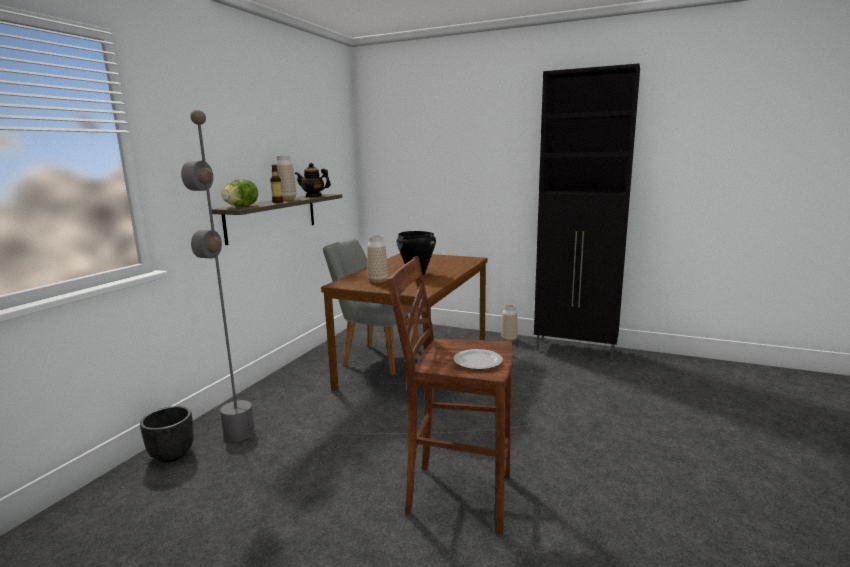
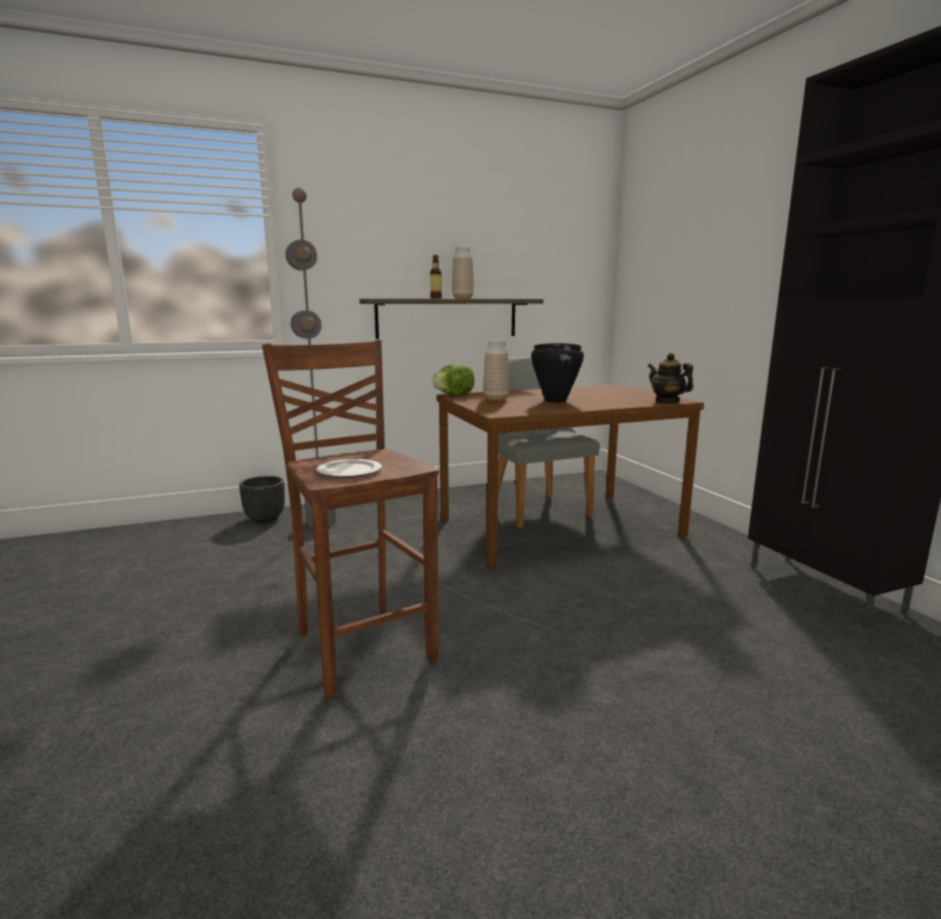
camera: 45 degrees right, 0 degrees up
lettuce [221,179,258,207] -> lettuce moved to [432,364,474,395]
teapot [295,163,331,197] -> teapot moved to [648,353,694,403]
vase [501,304,518,342] -> none

